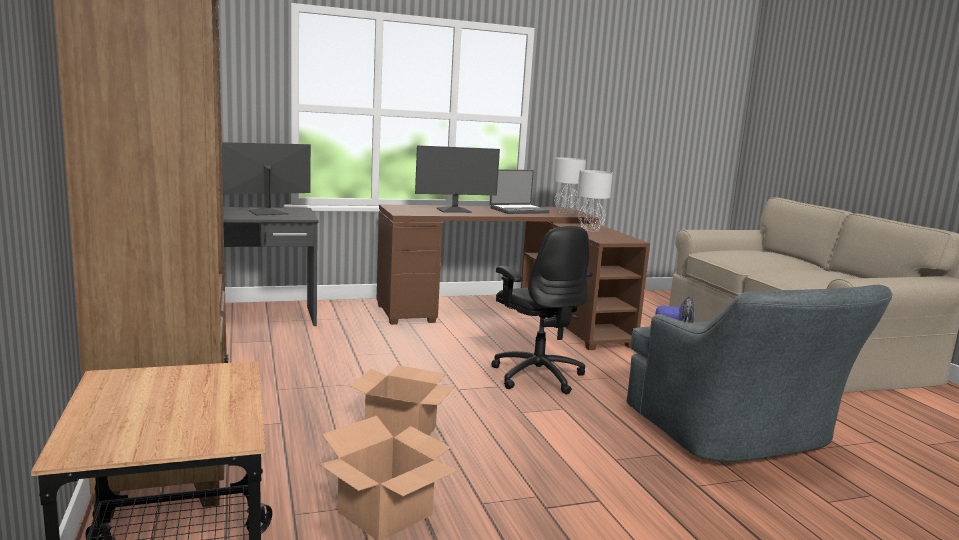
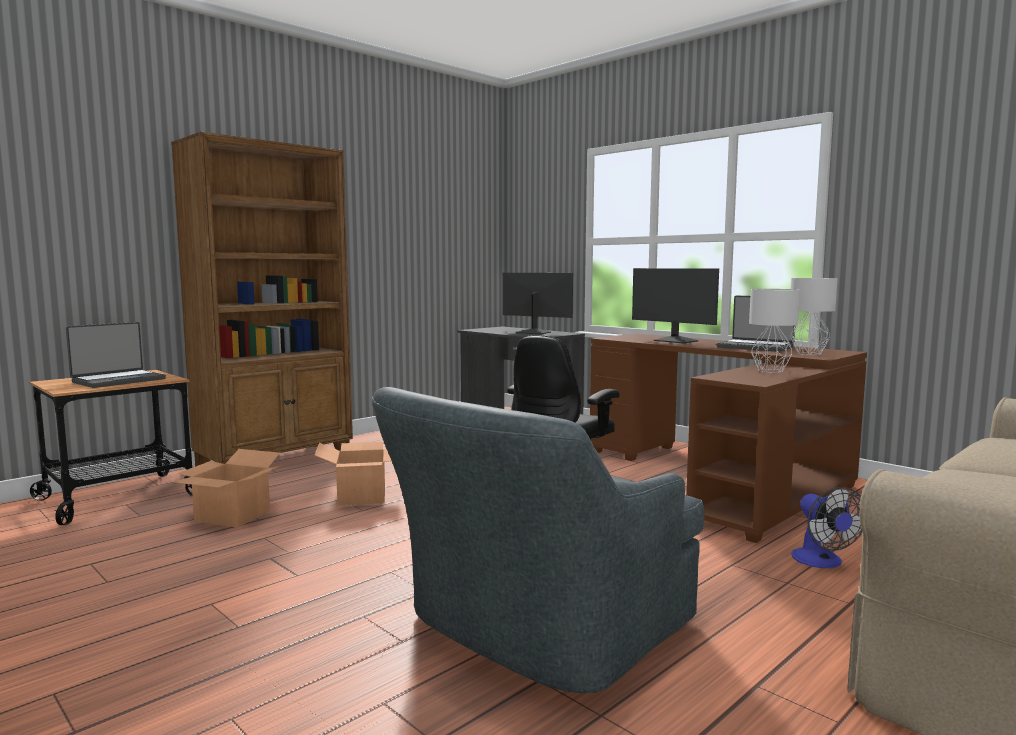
camera: 65 degrees right, 5 degrees down
none -> laptop [66,322,166,388]

